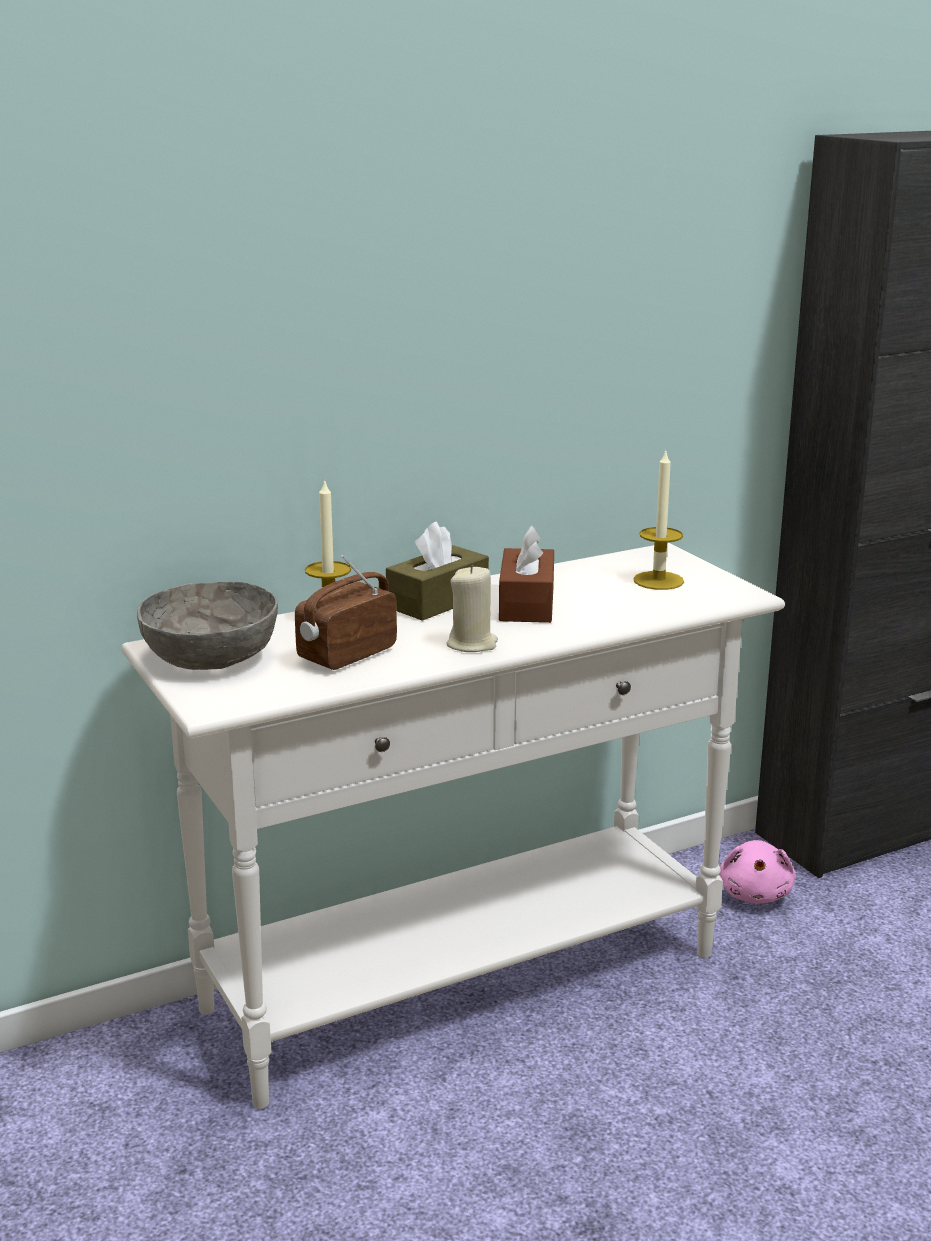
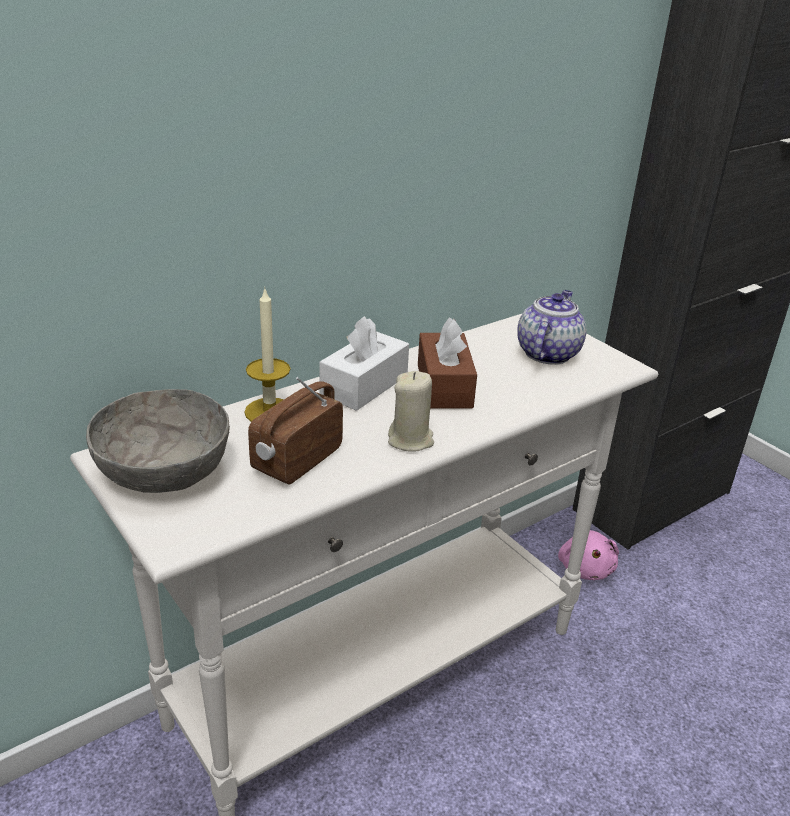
camera: 10 degrees left, 10 degrees up
brown tissue box [386,521,489,621] -> white tissue box [319,316,409,411]
candle [634,449,684,590] -> teapot [517,290,586,365]

